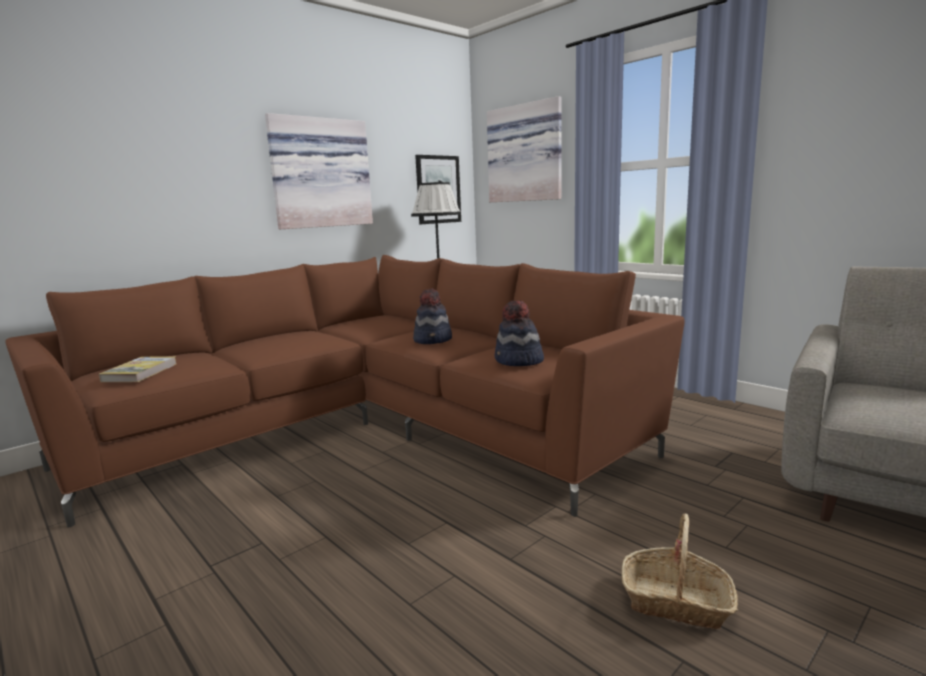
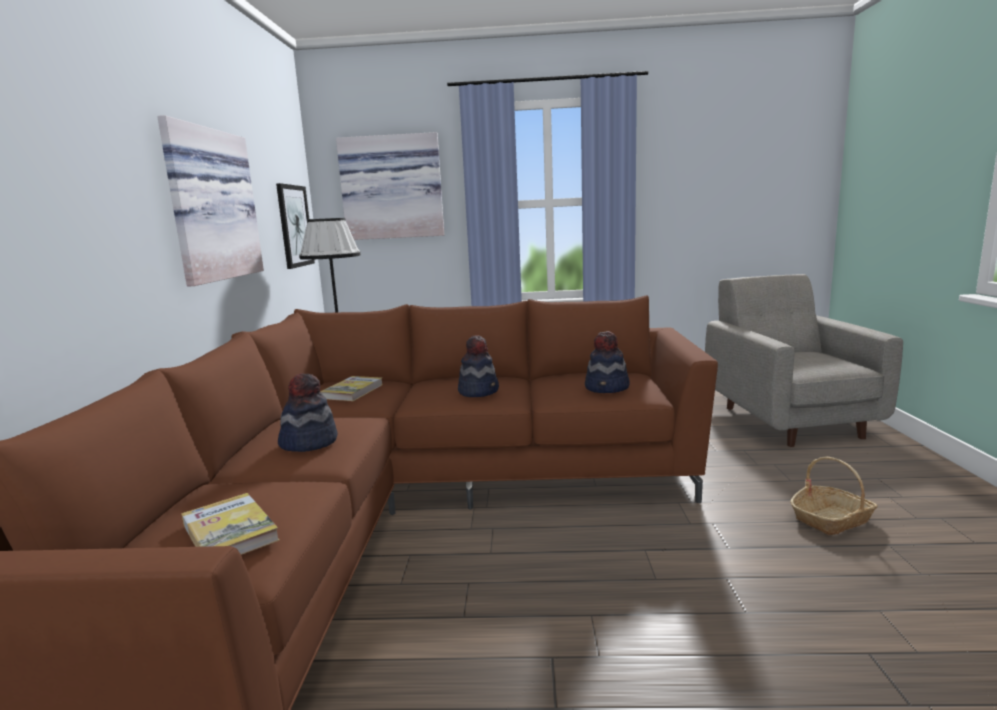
camera: 45 degrees left, 0 degrees up
none -> hat [278,373,338,452]
none -> book [320,376,383,401]

